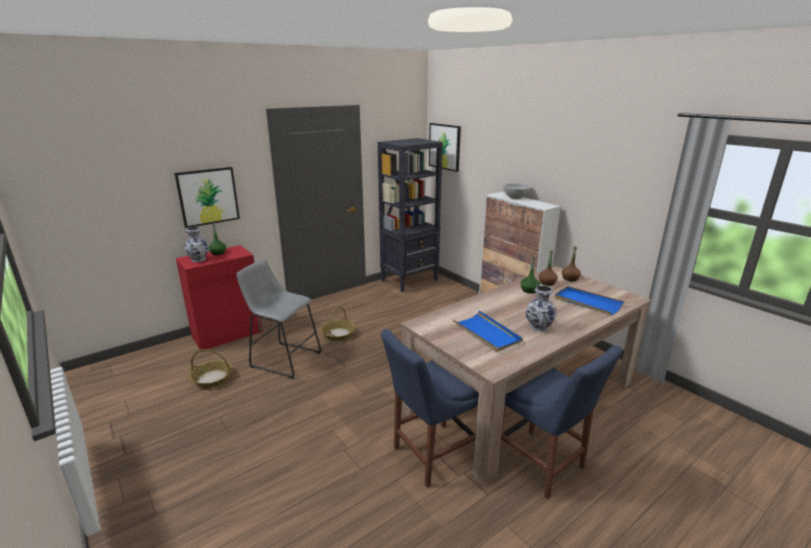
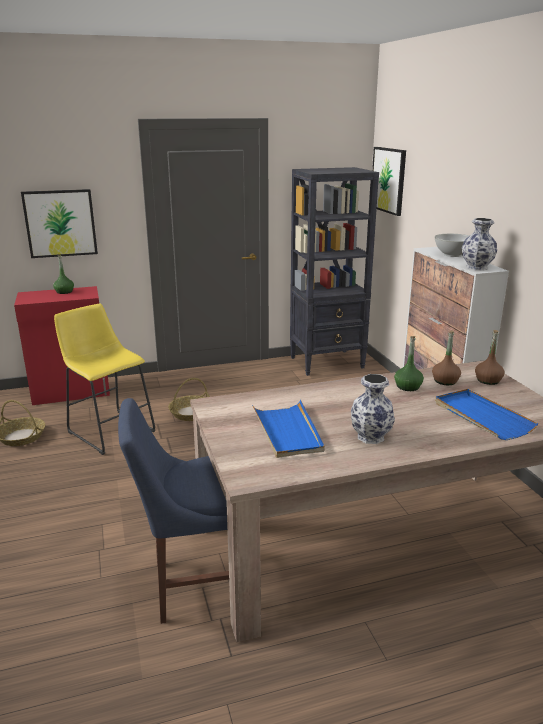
camera: 20 degrees right, 0 degrees up
vase [185,227,208,262] -> vase moved to [462,218,497,270]
grey stool [236,259,321,379] -> yellow stool [54,304,155,455]
blue chair [499,345,622,499] -> none

